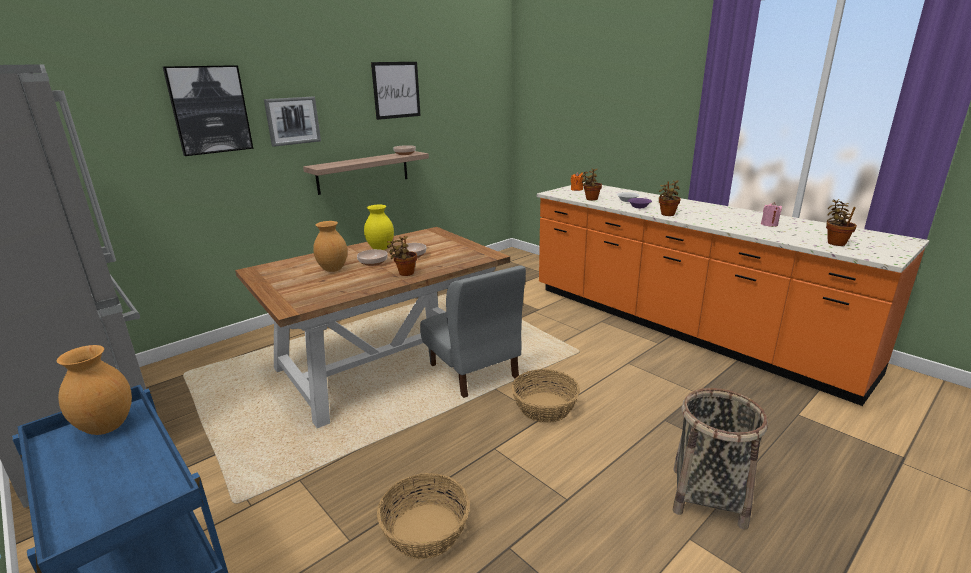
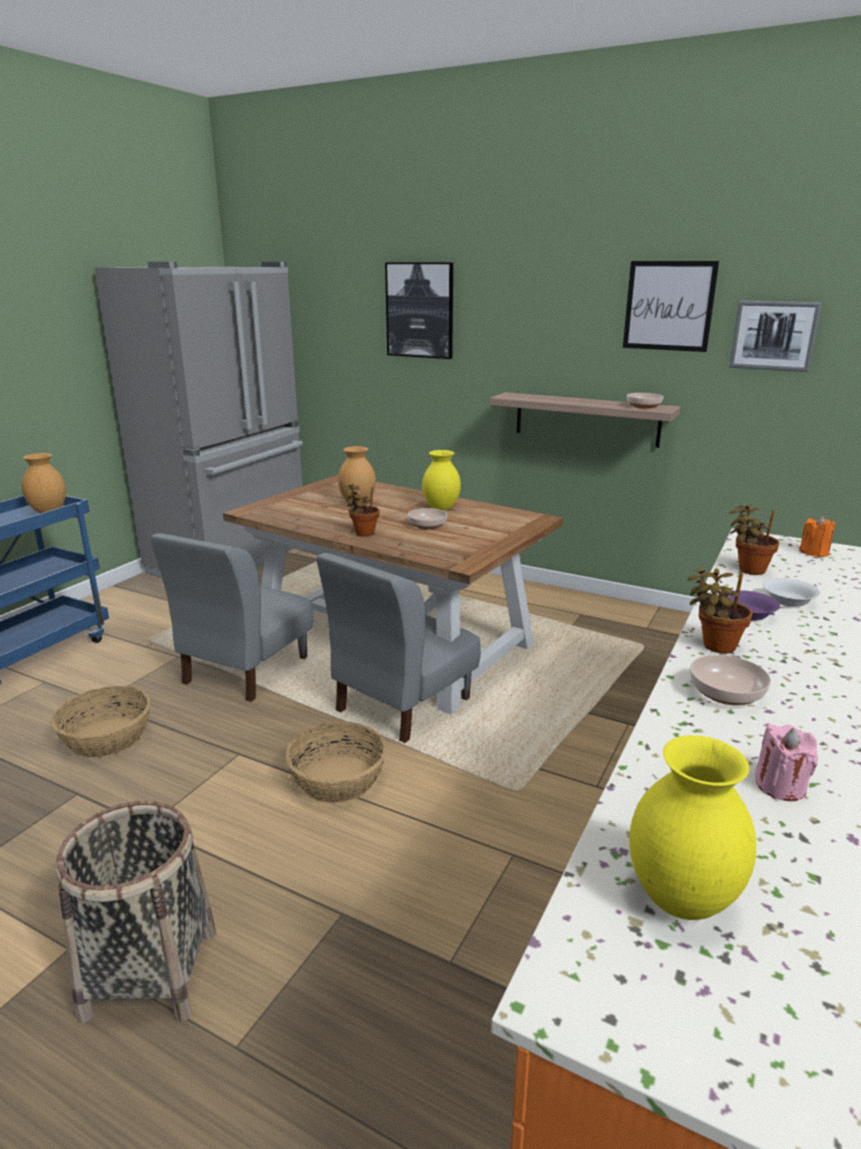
camera: 70 degrees right, 0 degrees up
picture [264,97,321,147] -> picture moved to [729,300,822,372]
bowl [357,249,388,266] -> bowl moved to [690,655,771,705]
potted plant [826,199,857,246] -> yellow vase [629,735,756,920]
none -> grey chair [151,533,314,702]

